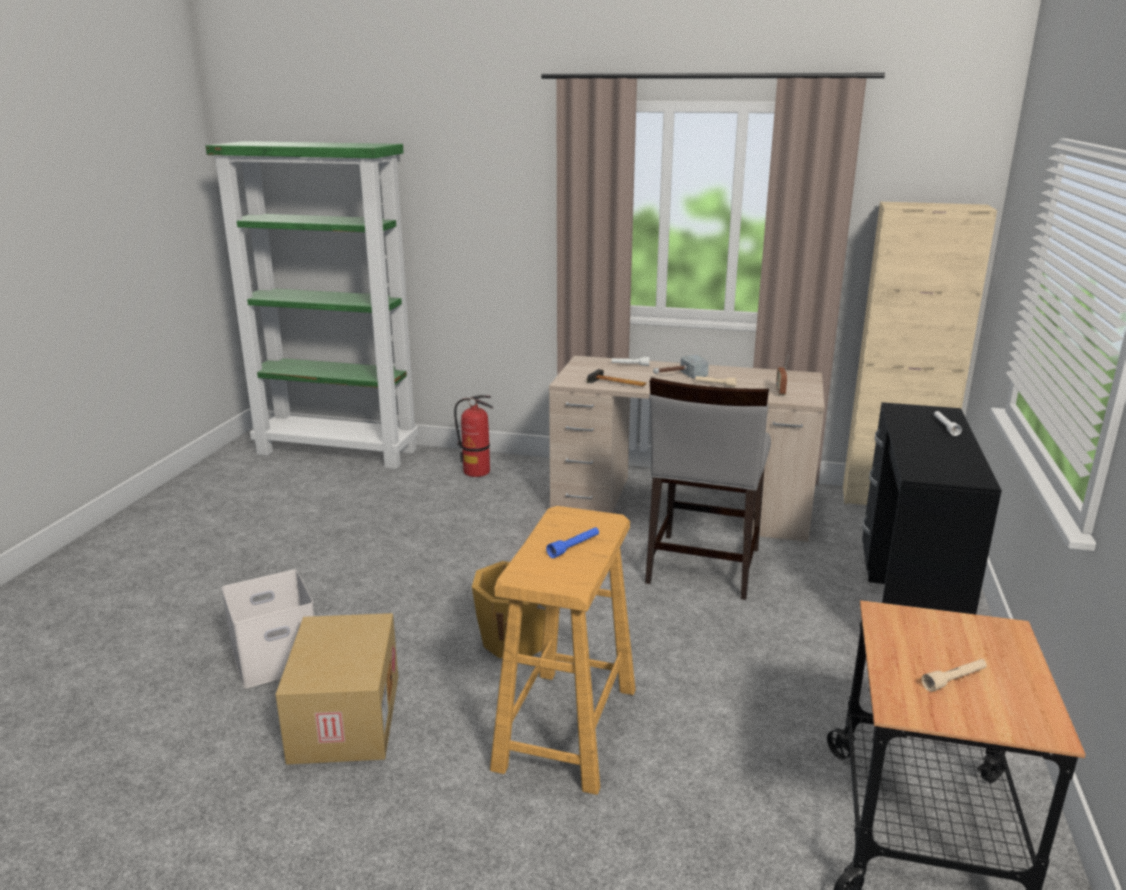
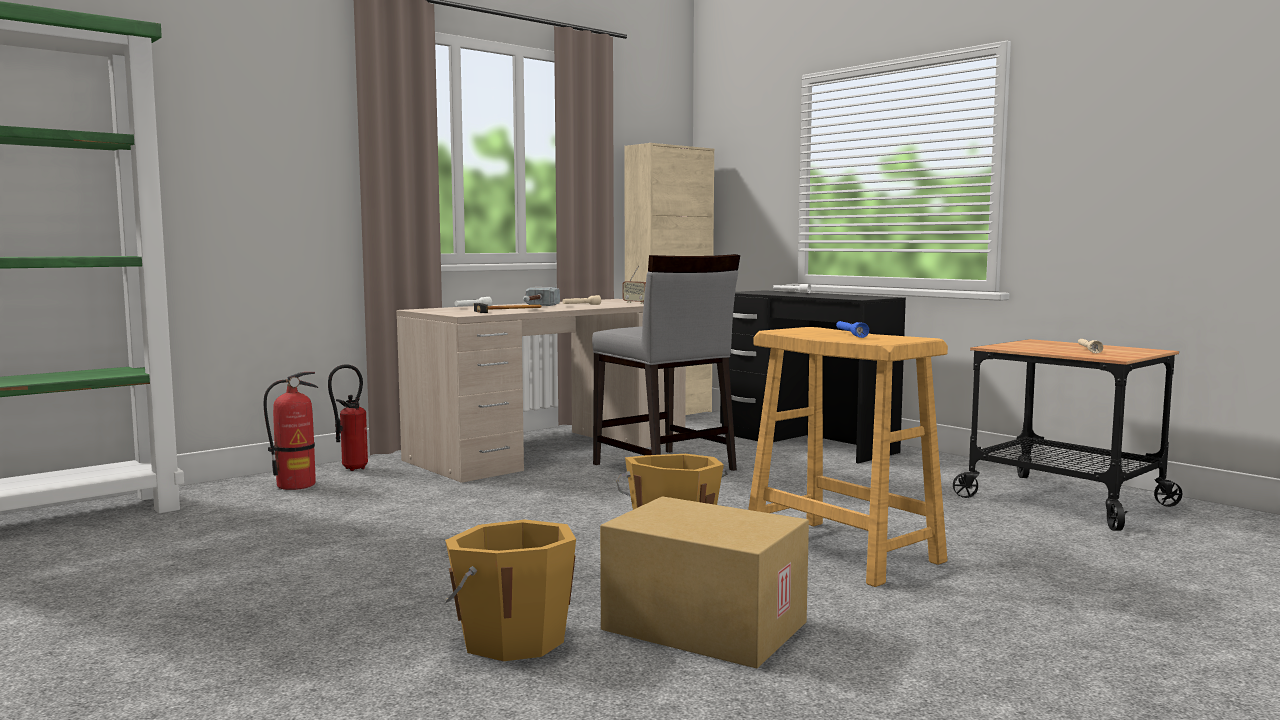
camera: 55 degrees left, 15 degrees down
white storage box [222,569,314,688] -> orange bucket [445,519,576,661]
none -> fire extinguisher [328,364,368,471]

